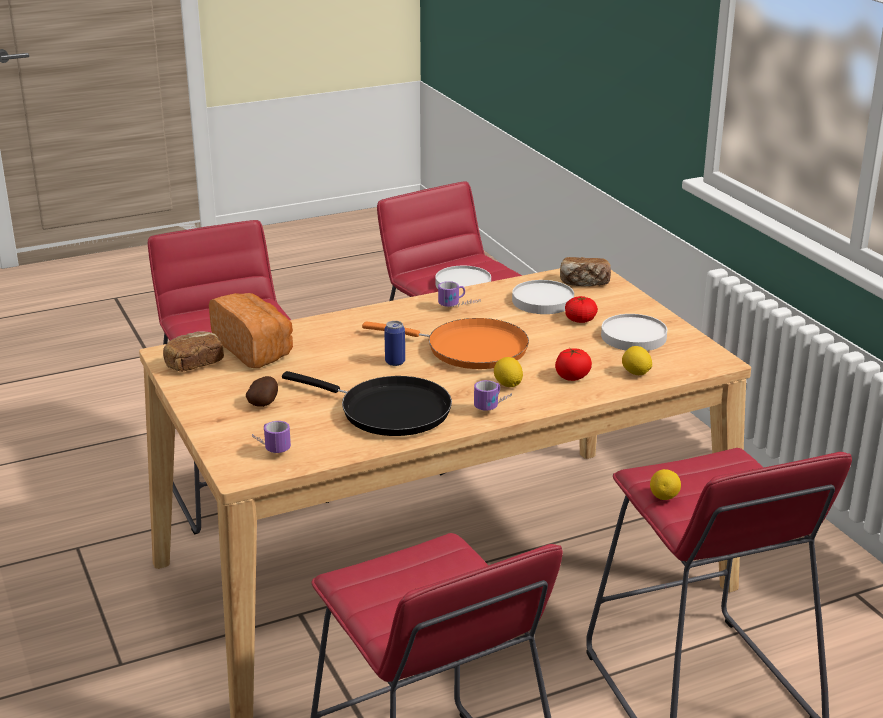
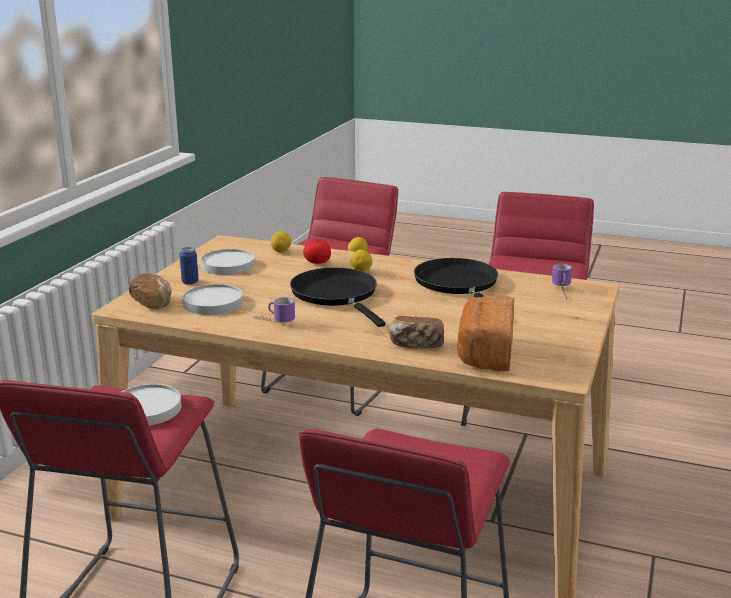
camera: 135 degrees left, 5 degrees down
bread [163,331,224,372] -> bread moved to [389,316,444,349]
potato [246,376,278,407] -> none
orange frying pan [362,318,529,369] -> black frying pan [290,268,386,327]
can [384,321,405,366] -> can moved to [179,247,199,285]
mug [474,380,512,411] -> none
tomato [565,296,598,323] -> none

